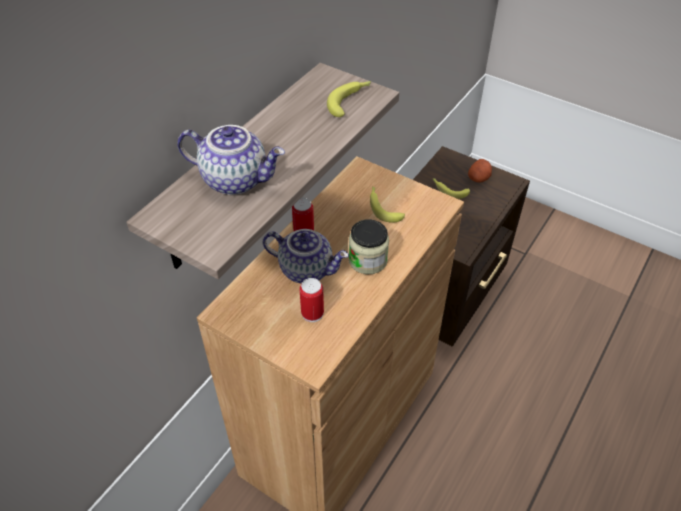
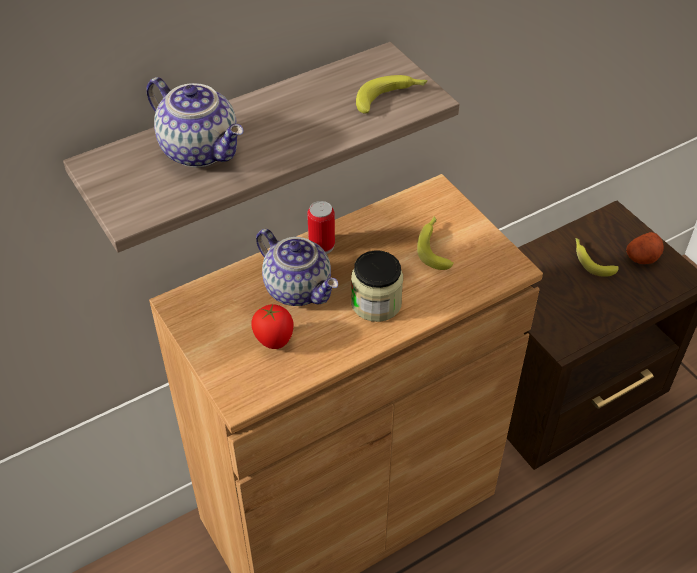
camera: 25 degrees right, 0 degrees up
can [300,278,324,322] -> tomato [251,304,294,349]

